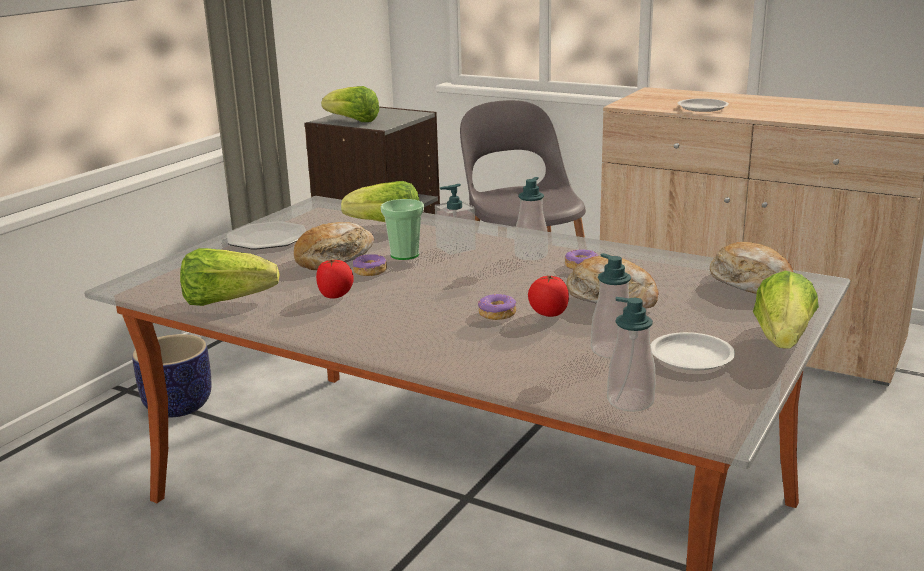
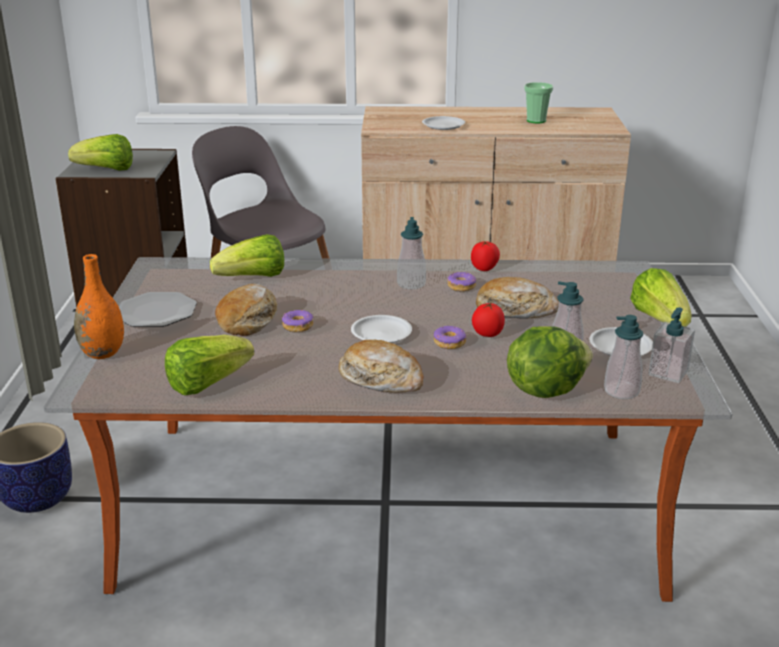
camera: 30 degrees left, 5 degrees up
tomato [316,260,354,299] -> tomato moved to [471,241,500,271]
cup [381,199,424,260] -> cup moved to [524,82,554,123]
soap dispenser [435,184,476,255] -> soap dispenser moved to [649,307,695,383]
bread [710,242,793,294] -> bread moved to [339,340,424,393]
none -> orange vase [74,254,124,359]
none -> white plate [351,315,412,343]
none -> lettuce [507,326,593,398]

